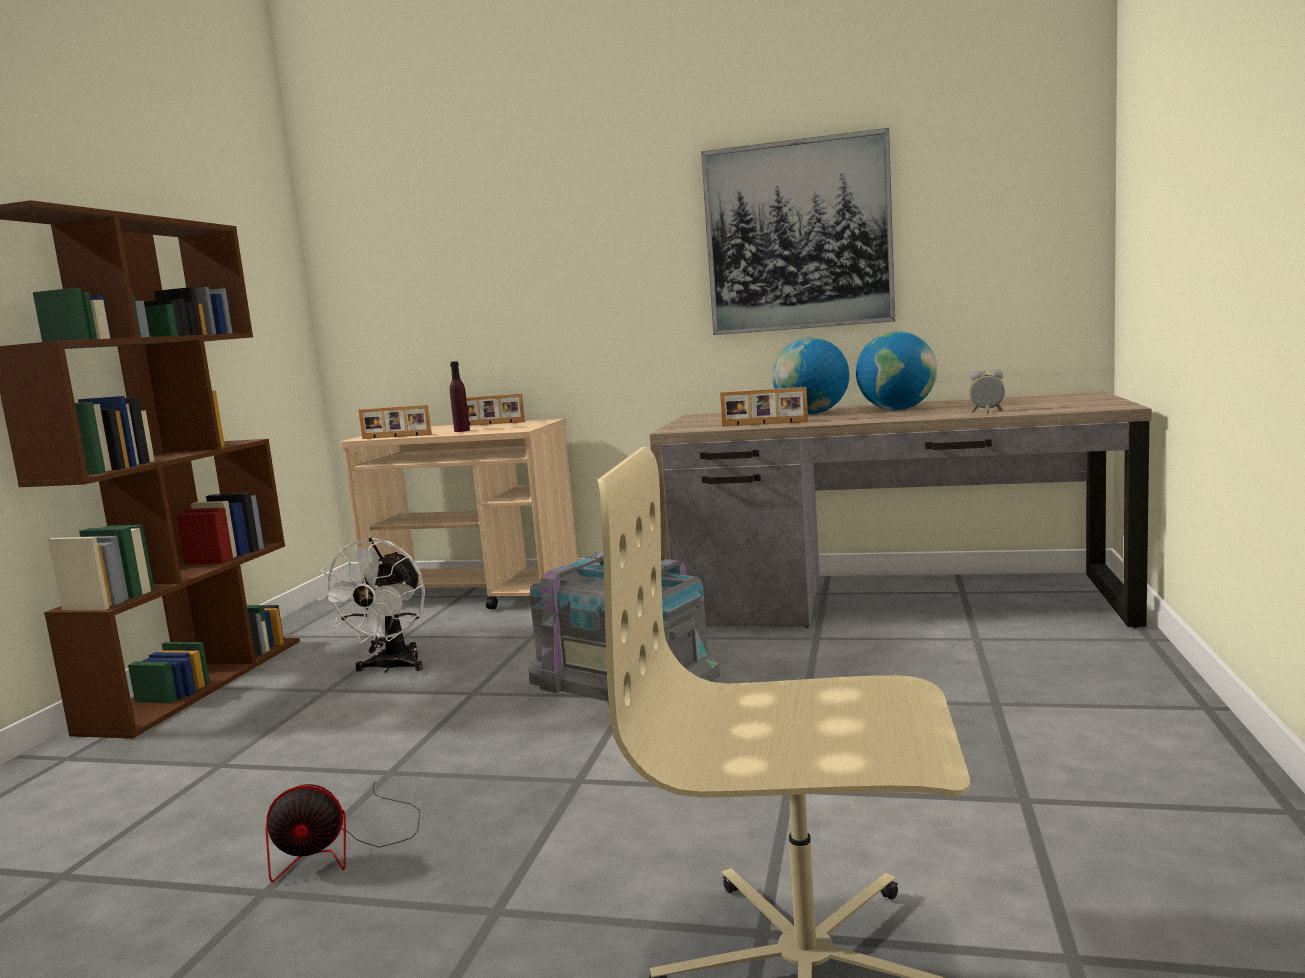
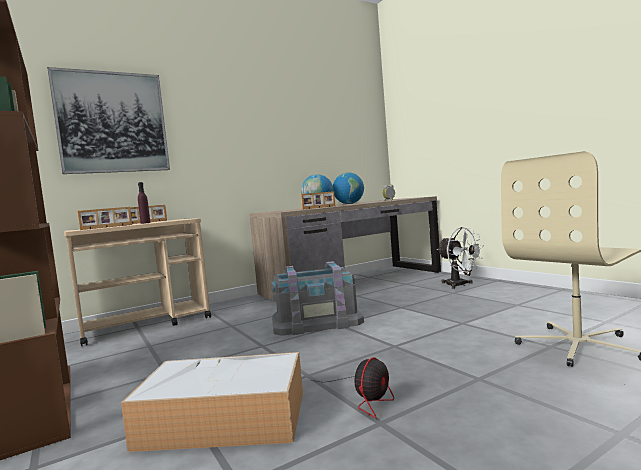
camera: 45 degrees left, 5 degrees down
white fan [318,537,425,673] -> white fan moved to [437,227,484,289]
picture [701,128,895,335] -> picture moved to [47,67,170,174]
none -> storage box [121,352,303,452]

